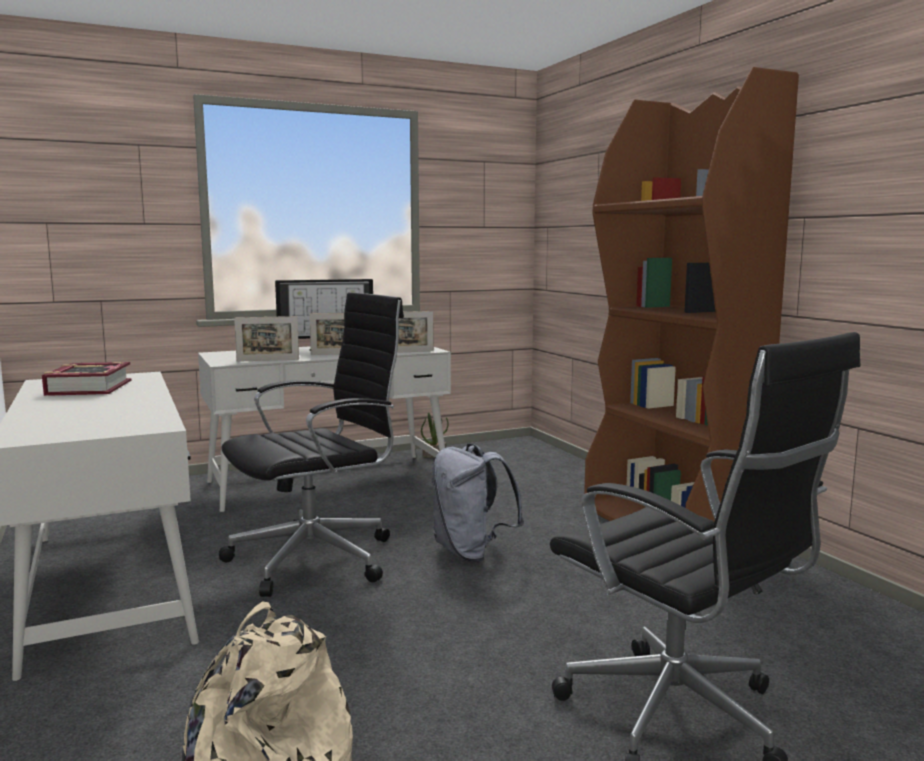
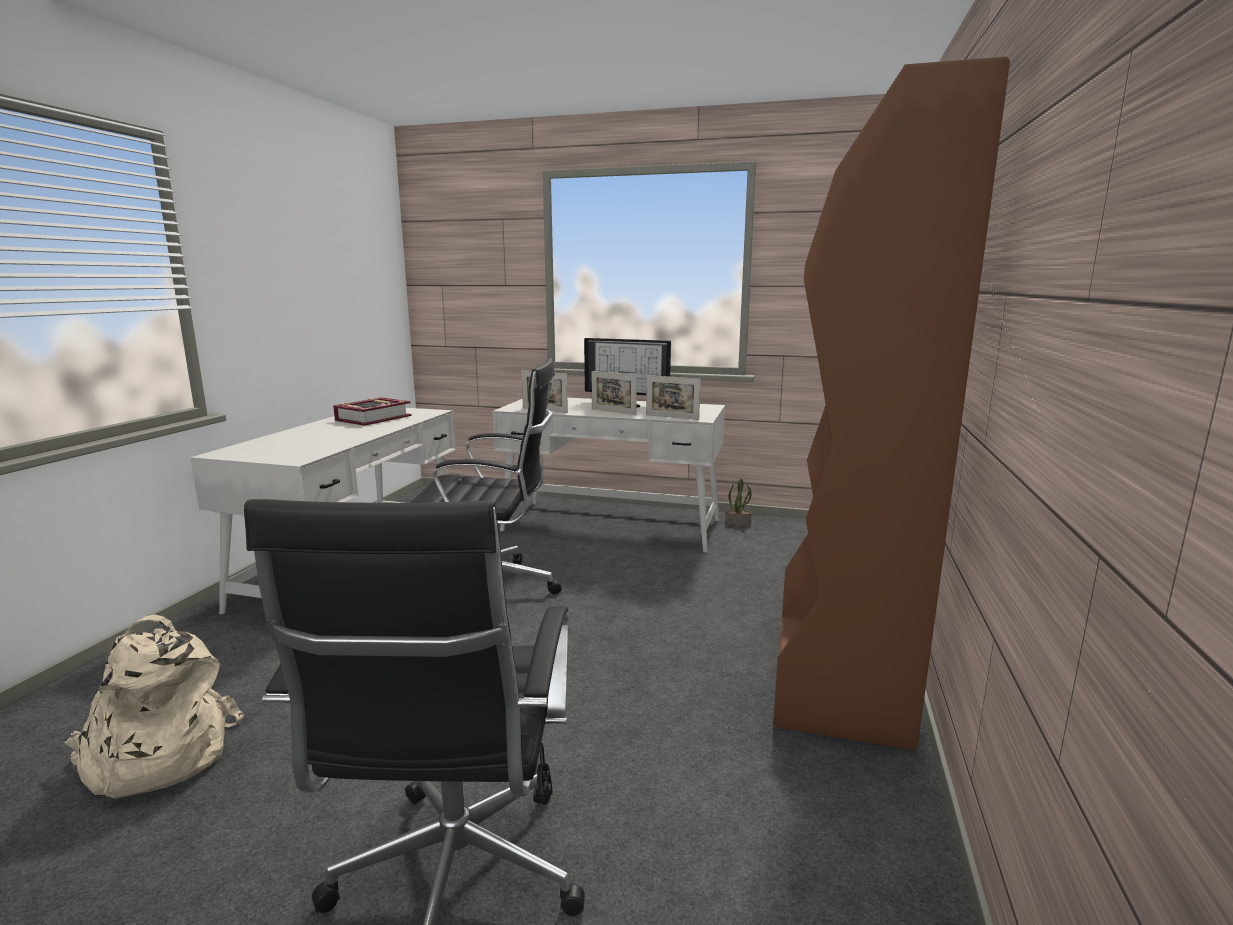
camera: 40 degrees right, 5 degrees up
grey backpack [431,444,524,562] -> none

